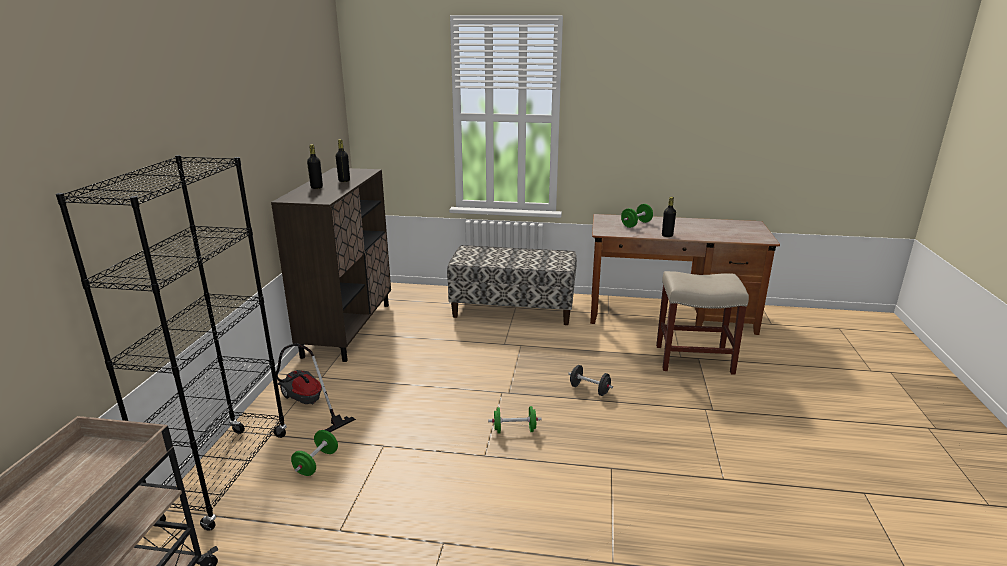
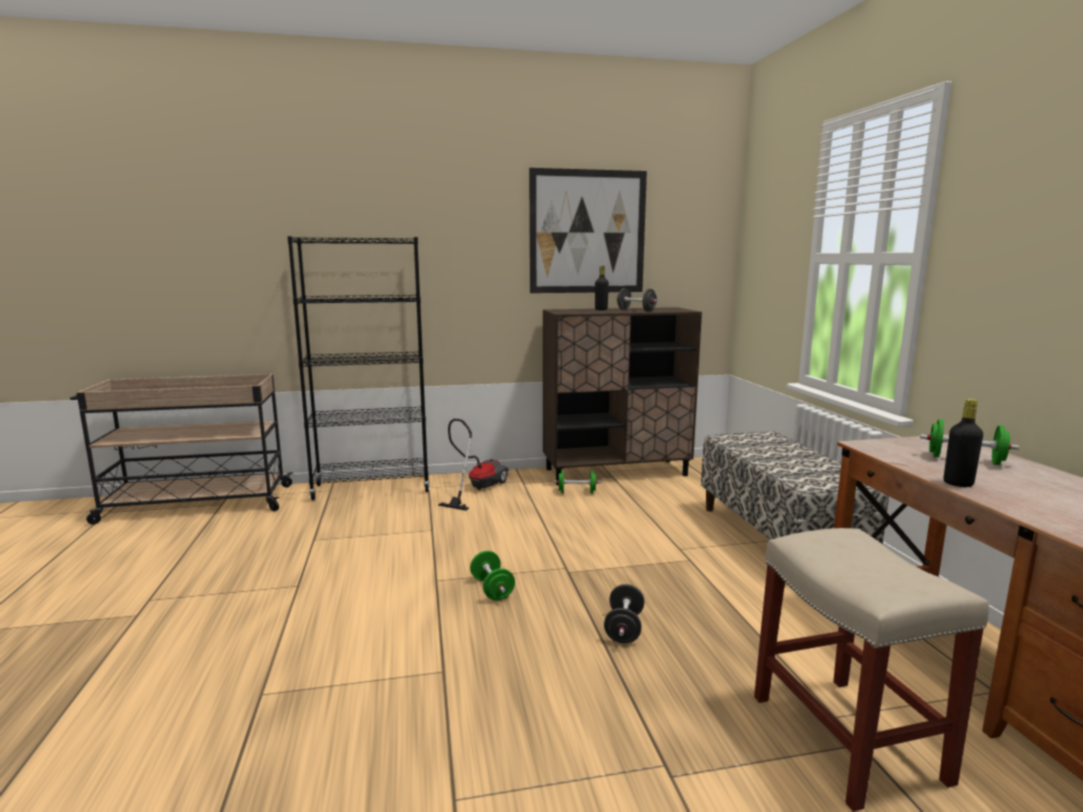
camera: 70 degrees right, 10 degrees down
green dumbbell [291,430,338,476] -> green dumbbell moved to [553,471,601,494]
black bottle [336,139,350,182] -> black dumbbell [616,288,658,312]
none -> picture [529,168,647,293]

